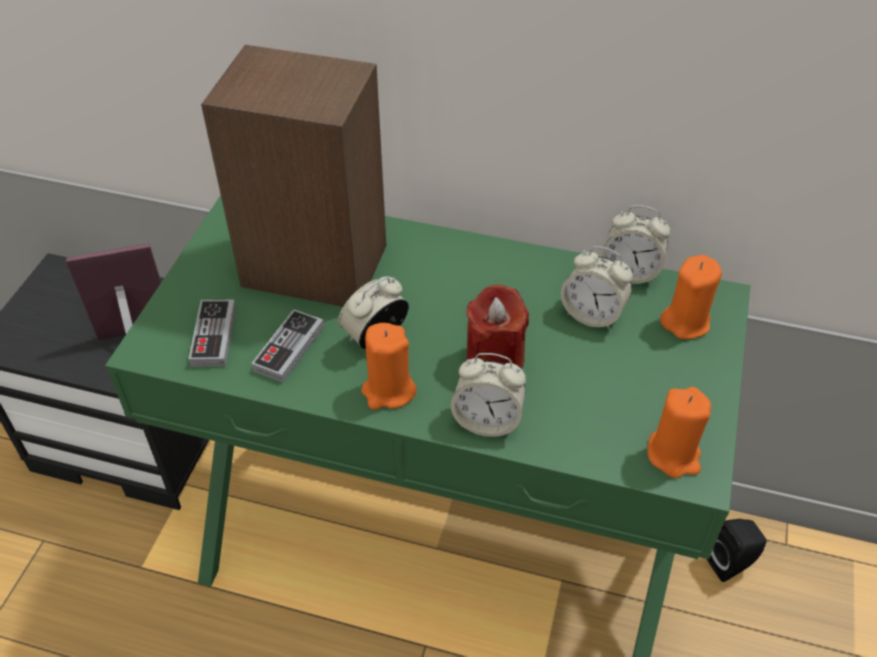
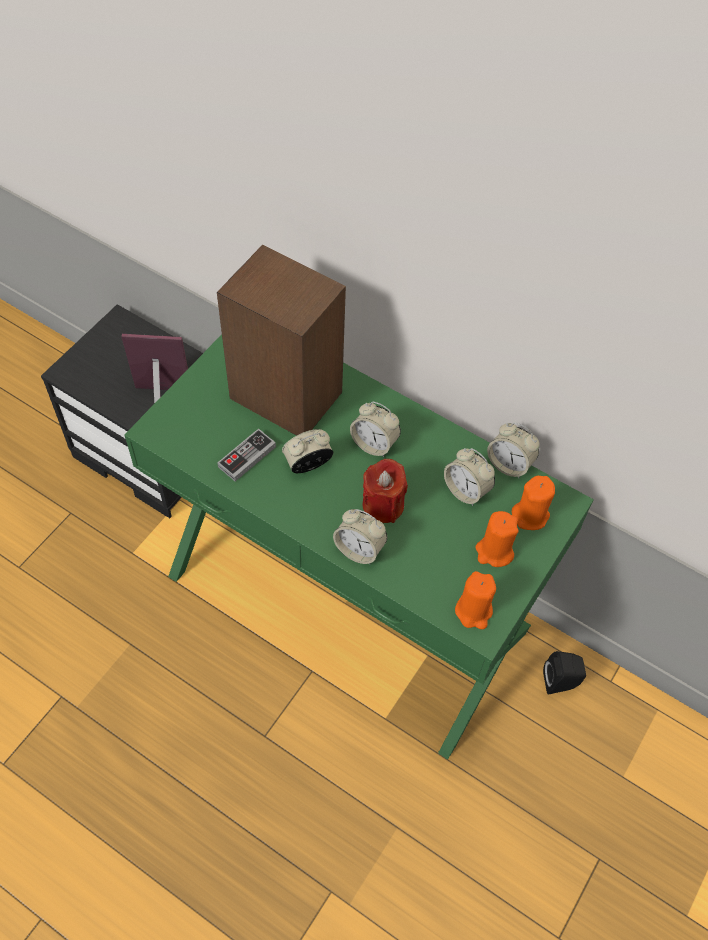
camera: 15 degrees right, 10 degrees up
game controller [189,299,236,367] -> none
orange candle [361,323,417,410] -> orange candle moved to [476,511,518,567]
none -> alarm clock [350,402,401,457]

